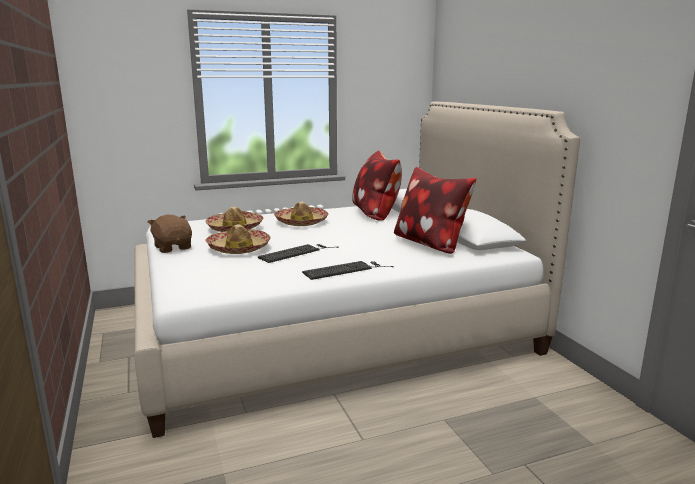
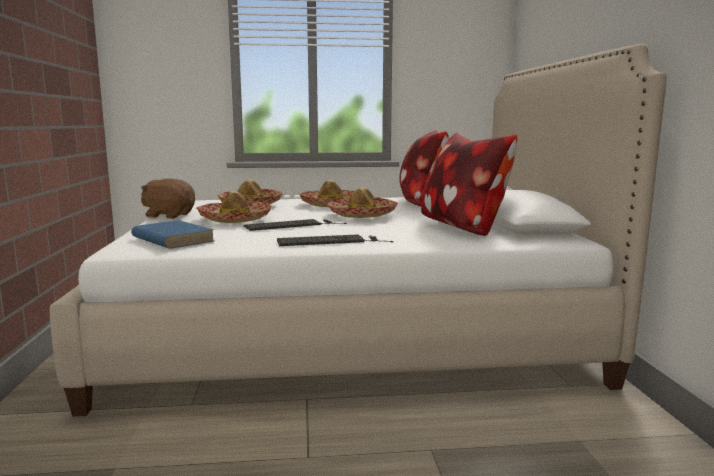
camera: 15 degrees right, 5 degrees down
brown plush toy [148,215,192,253] -> brown plush toy turned 60 degrees counterclockwise [141,178,195,218]
none -> blue book [131,220,214,249]
none -> hat [327,187,398,218]

